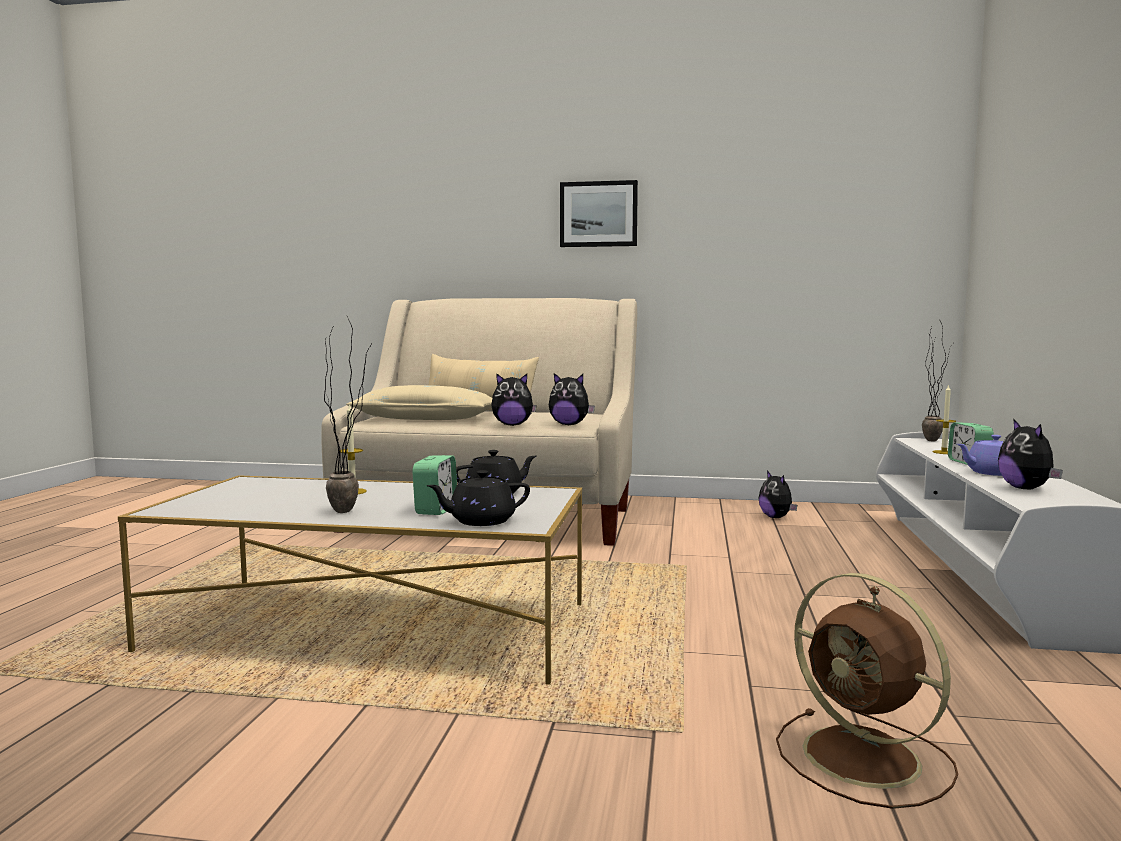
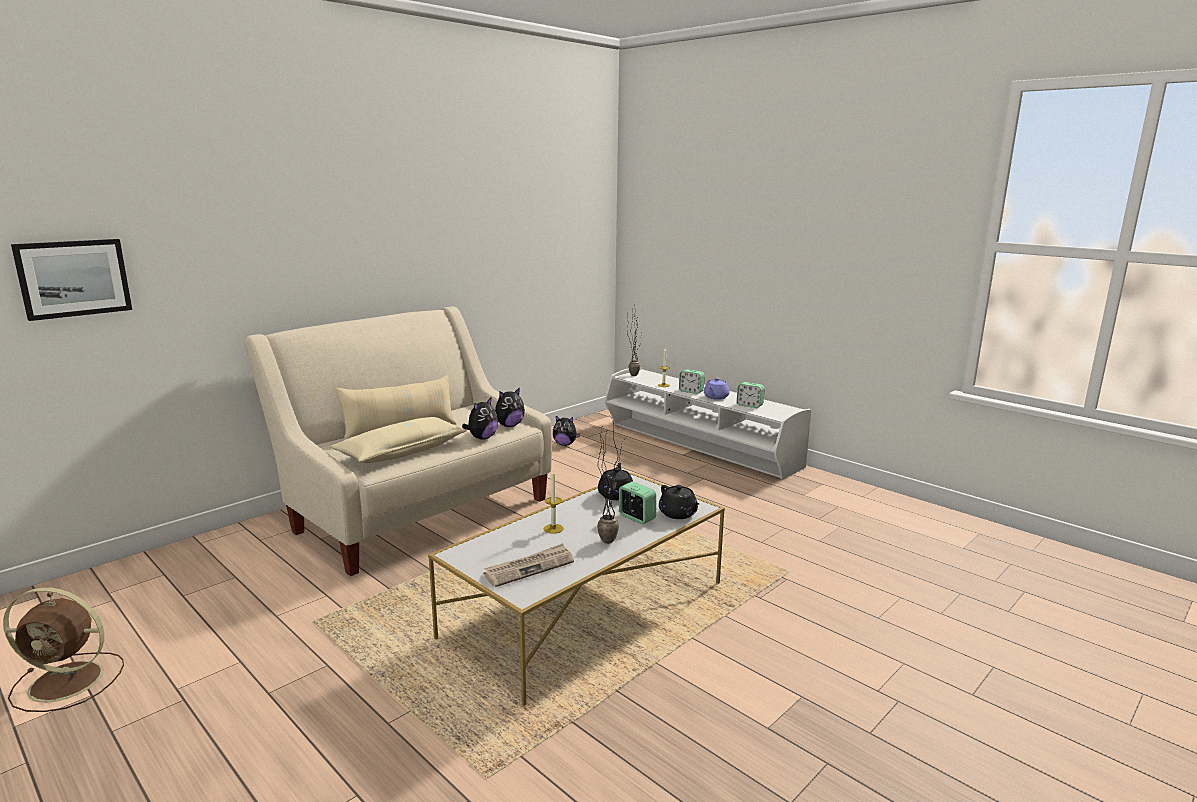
camera: 55 degrees left, 10 degrees up
black teapot [426,470,530,526] -> black teapot turned 45 degrees counterclockwise [659,485,699,519]
picture [560,180,638,247] -> picture moved to [11,239,132,321]
brown fan [776,573,958,809] -> brown fan moved to [3,588,124,712]
plush toy [998,419,1063,489] -> alarm clock [737,382,765,408]
none -> newspaper [483,543,574,587]

